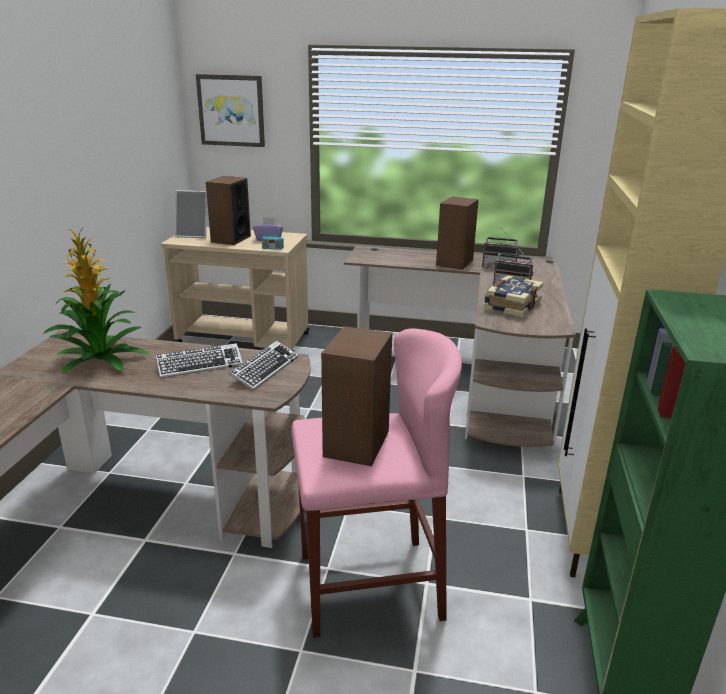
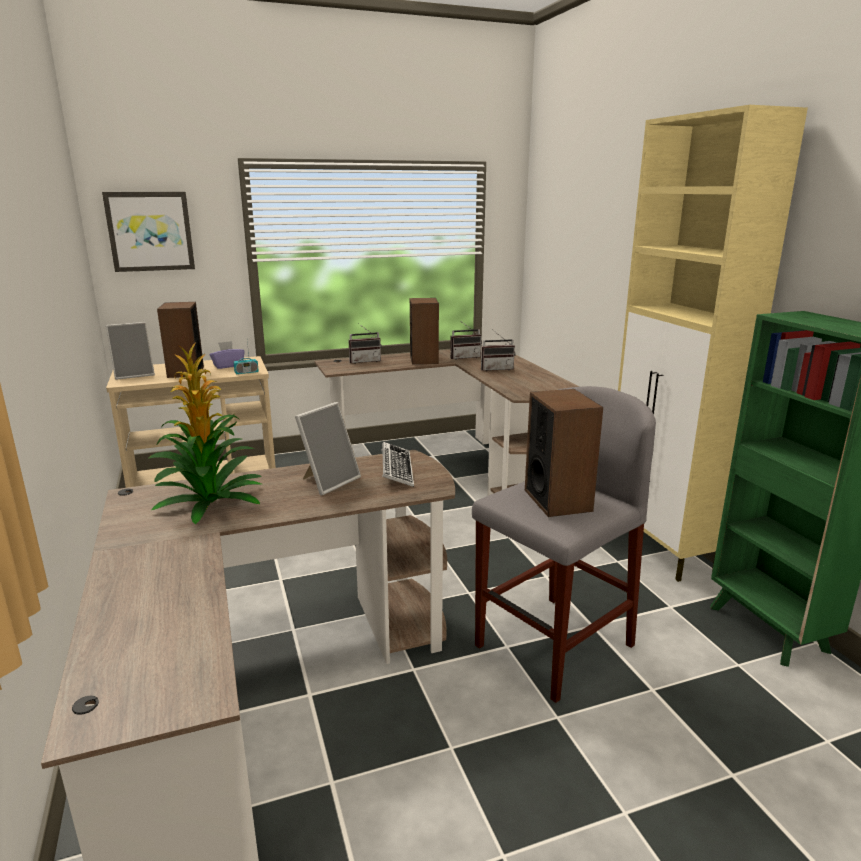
camera: 30 degrees left, 5 degrees down
keyboard [156,343,243,379] -> picture frame [295,402,361,495]
pink stool [291,328,462,638] -> grey stool [472,386,656,703]
book [484,275,543,318] -> none
none -> radio [349,323,382,364]

